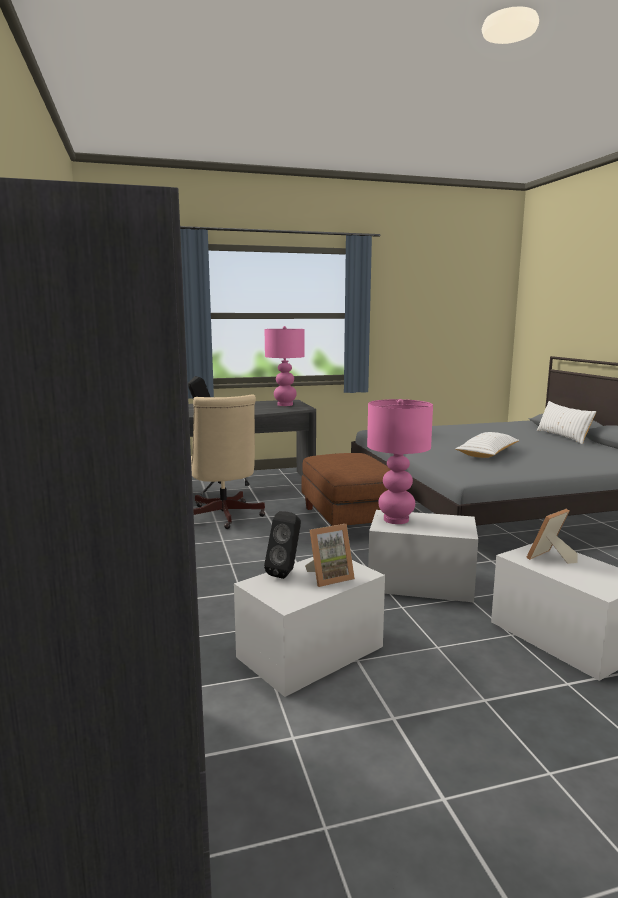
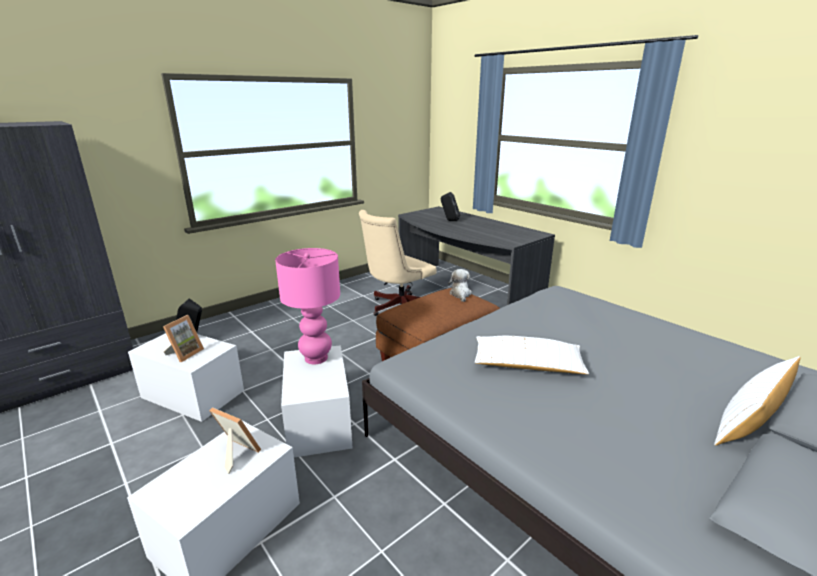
camera: 65 degrees right, 10 degrees up
pink table lamp [265,326,305,406] -> none
picture frame [305,524,355,587] -> picture frame turned 105 degrees counterclockwise [163,315,204,362]
none -> plush toy [448,269,472,302]

